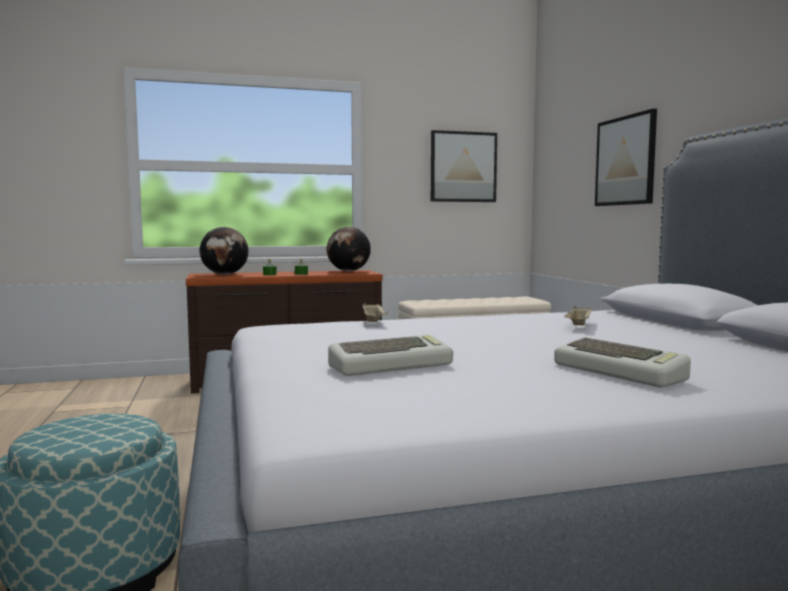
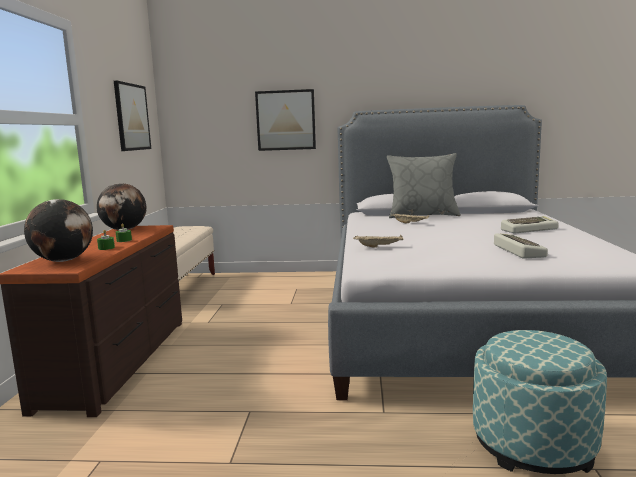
camera: 70 degrees left, 5 degrees up
none -> grey pillow [387,153,461,218]

